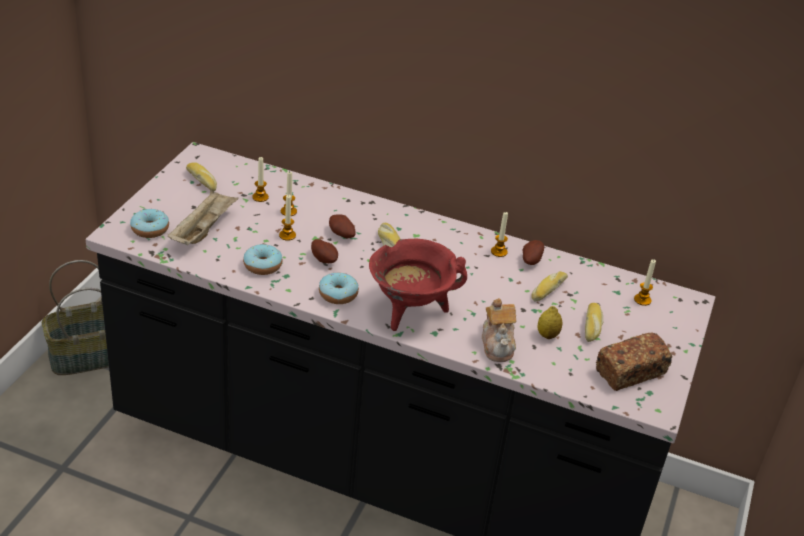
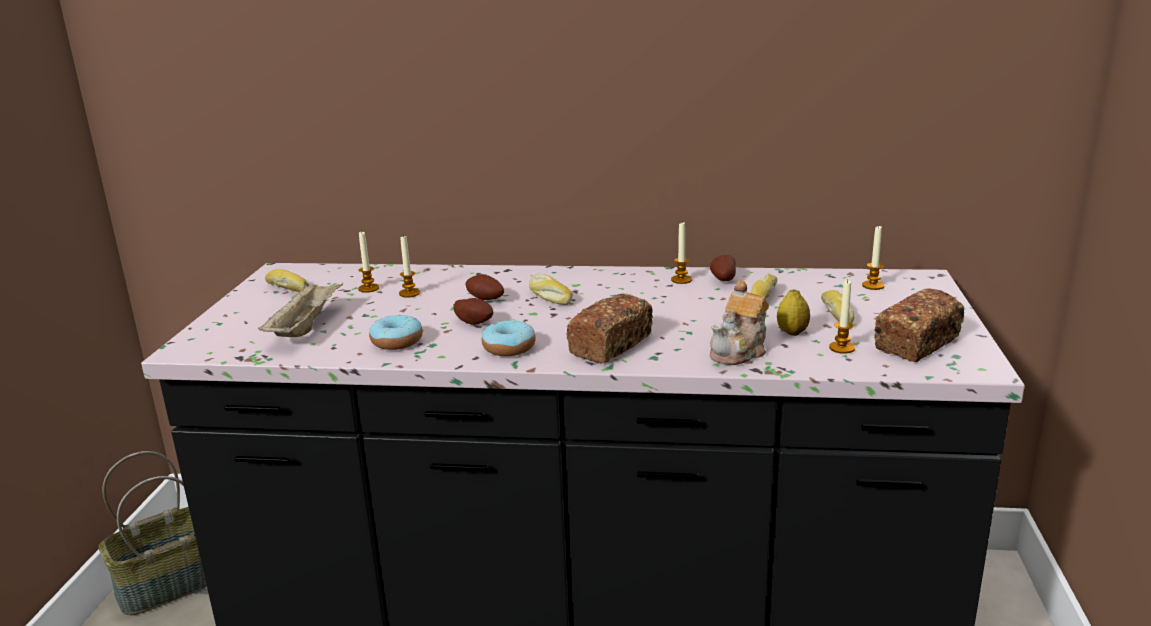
camera: 10 degrees left, 15 degrees down
donut [130,209,169,238] -> none
candle [279,194,296,241] -> candle moved to [829,280,855,354]
red cooking pot [369,238,467,331] -> bread [566,294,653,363]
teapot [482,298,517,362] -> teapot turned 60 degrees clockwise [710,280,769,365]

